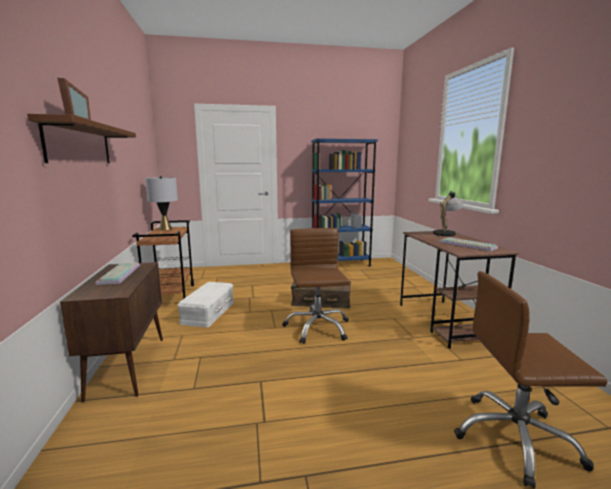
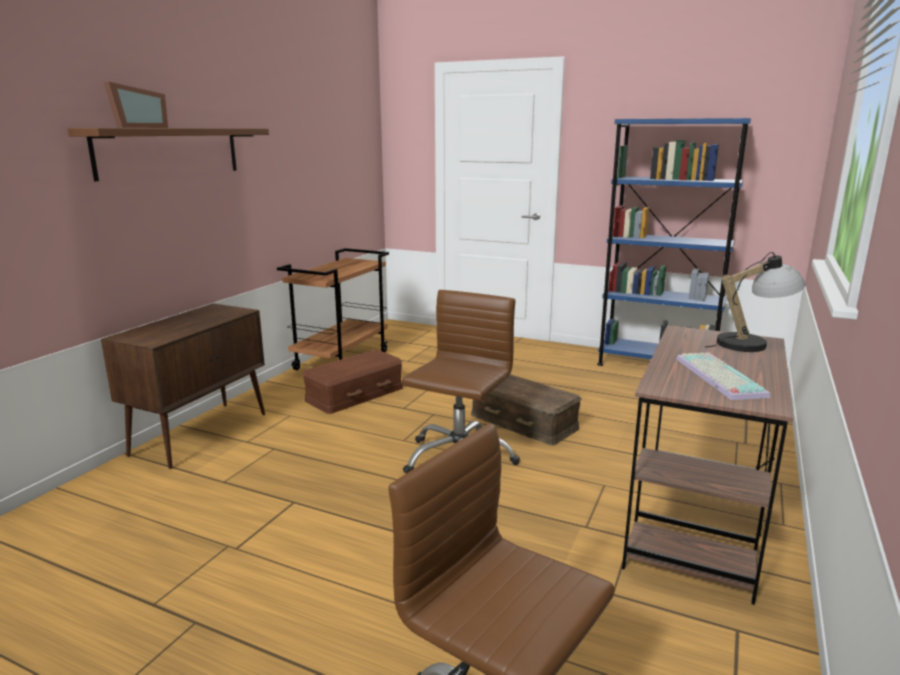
camera: 35 degrees right, 5 degrees up
keyboard [95,262,140,285] -> none
grey table lamp [145,176,178,230] -> none
white storage box [178,282,234,328] -> brown storage box [302,350,403,414]

